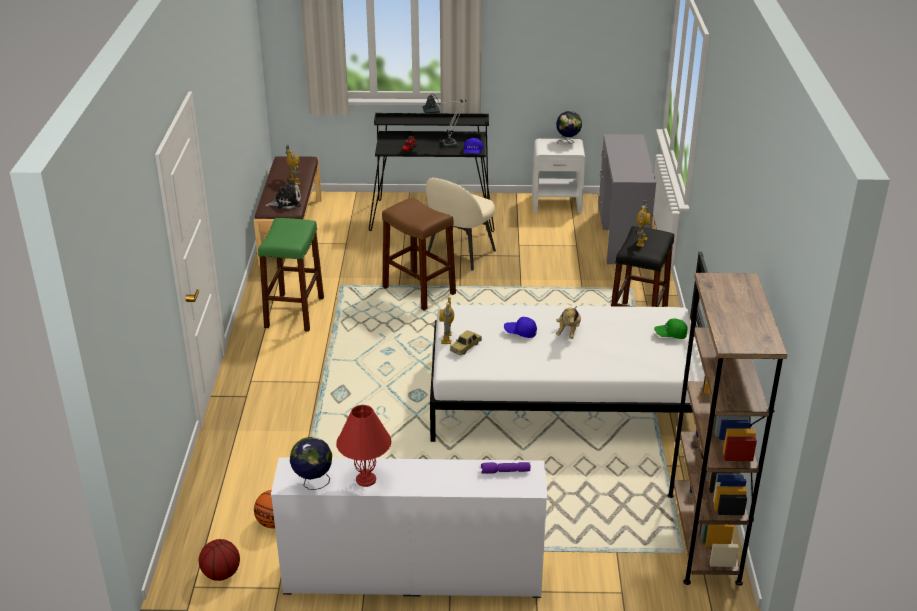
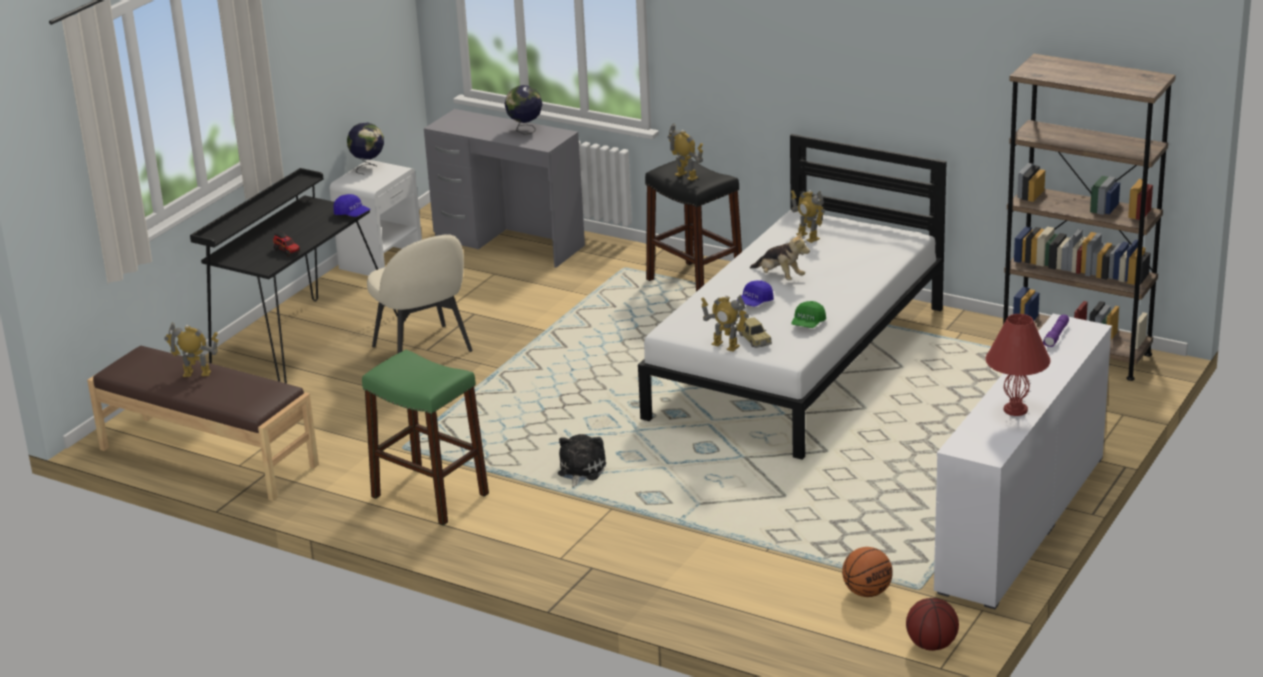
camera: 60 degrees left, 5 degrees down
plush toy [265,178,301,209] -> plush toy moved to [558,434,606,487]
globe [290,437,332,490] -> globe moved to [505,85,542,135]
brown stool [382,197,456,310] -> none
table lamp [422,93,466,147] -> none
green cap [654,319,688,339] -> green cap moved to [791,301,826,328]
none -> toy robot [791,190,825,243]

